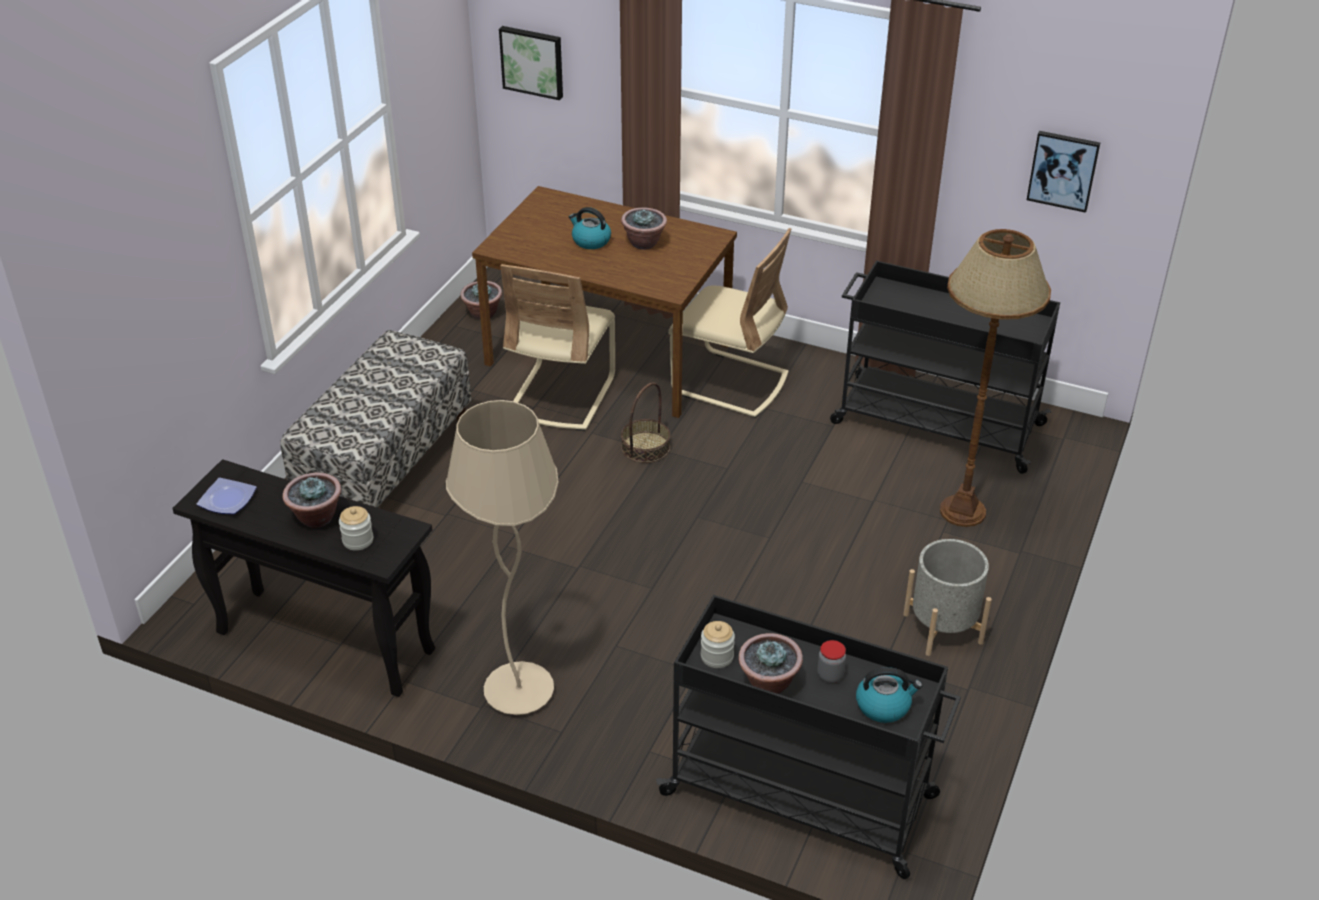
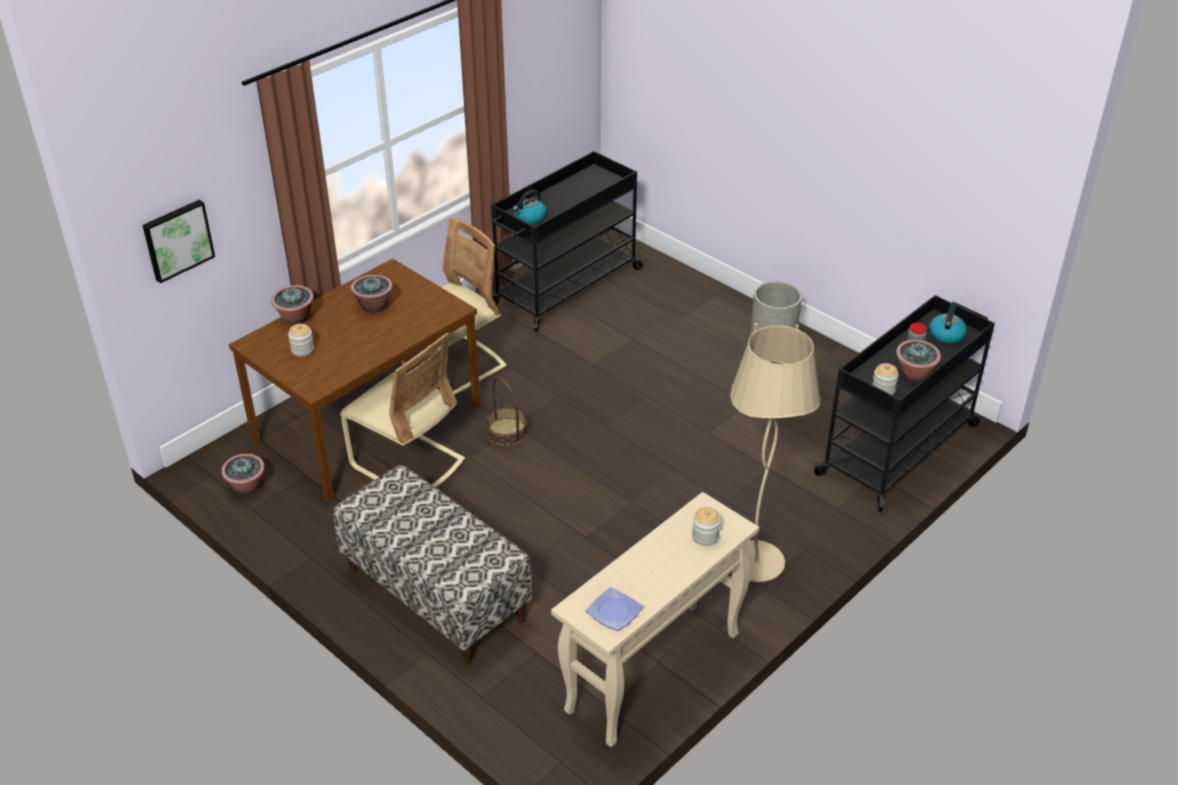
camera: 70 degrees left, 0 degrees up
black console table [172,459,435,697] -> beige console table [551,492,759,747]
potted plant [282,473,341,528] -> potted plant moved to [271,285,314,325]
kettle [569,207,611,249] -> kettle moved to [513,190,546,225]
brown floor lamp [940,229,1051,527] -> none
picture [1027,131,1100,213] -> none
none -> jar [288,324,314,356]

